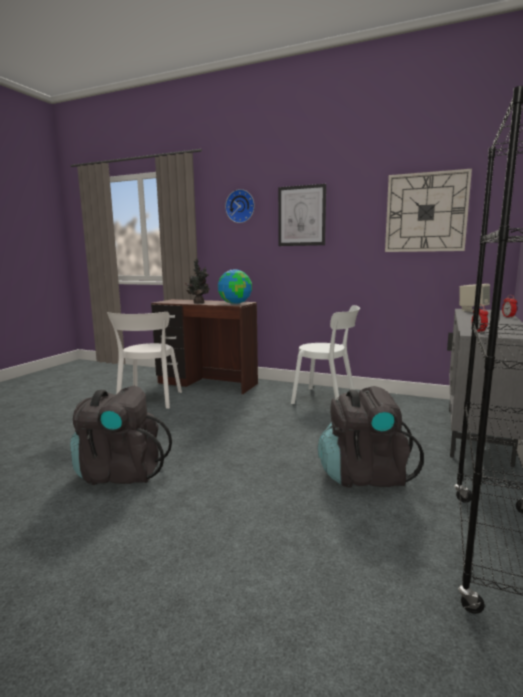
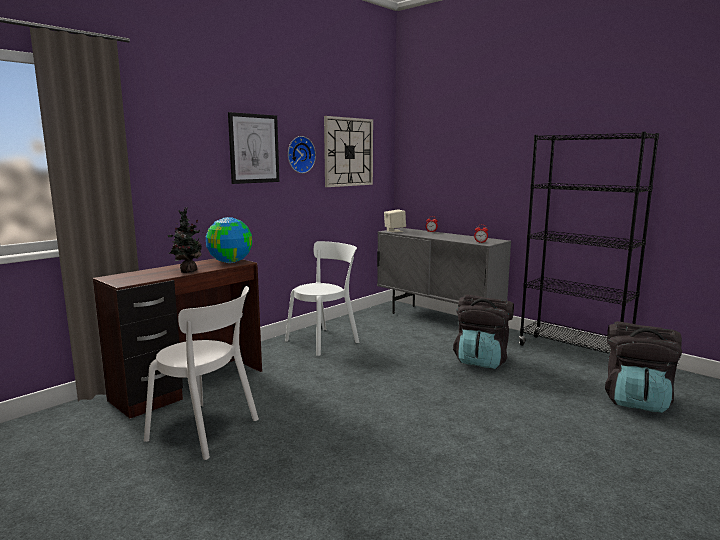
camera: 70 degrees left, 0 degrees up
black backpack [70,386,172,485] -> black backpack moved to [605,321,682,413]
wall clock [225,189,255,223] -> wall clock moved to [288,136,316,173]

